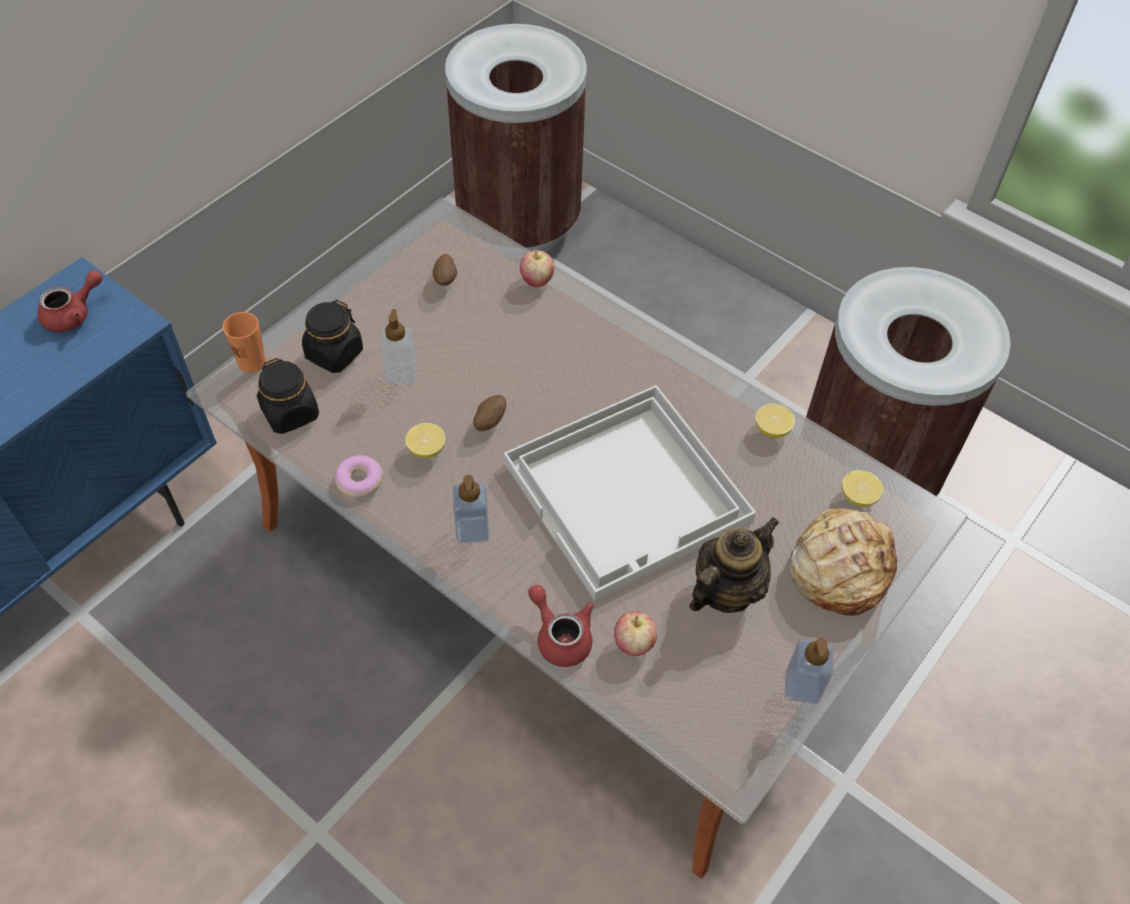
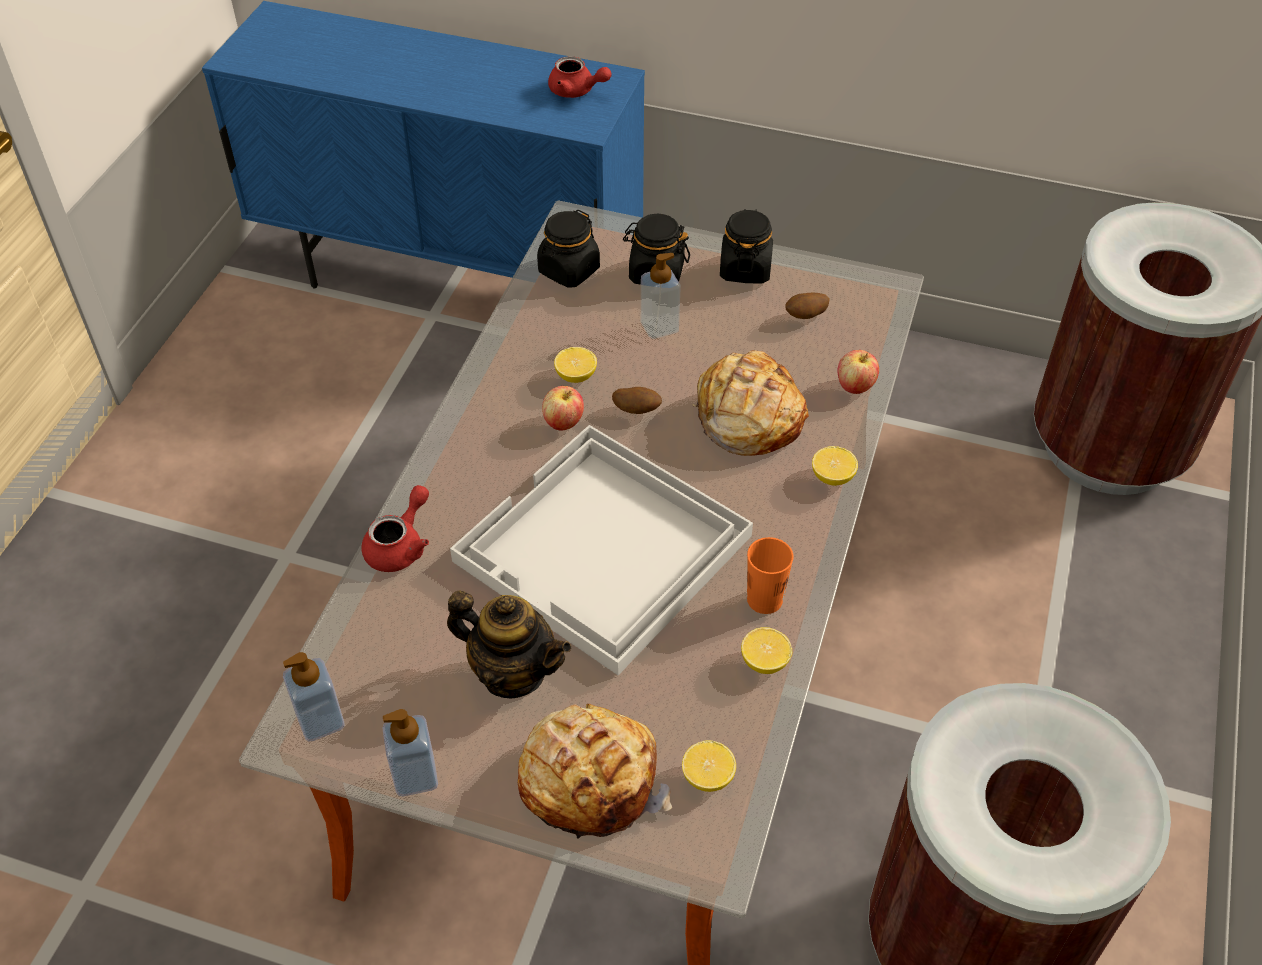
camera: 70 degrees right, 5 degrees down
orange cup [223,312,266,373] -> orange cup moved to [747,537,794,614]
donut [335,455,383,498] -> none
soap dispenser [453,475,489,543] -> soap dispenser moved to [283,652,345,741]
apple [614,611,657,656] -> apple moved to [542,386,584,431]
none -> bread [693,350,809,456]
none -> black jar [720,209,773,284]
none -> lemon [812,446,858,486]

